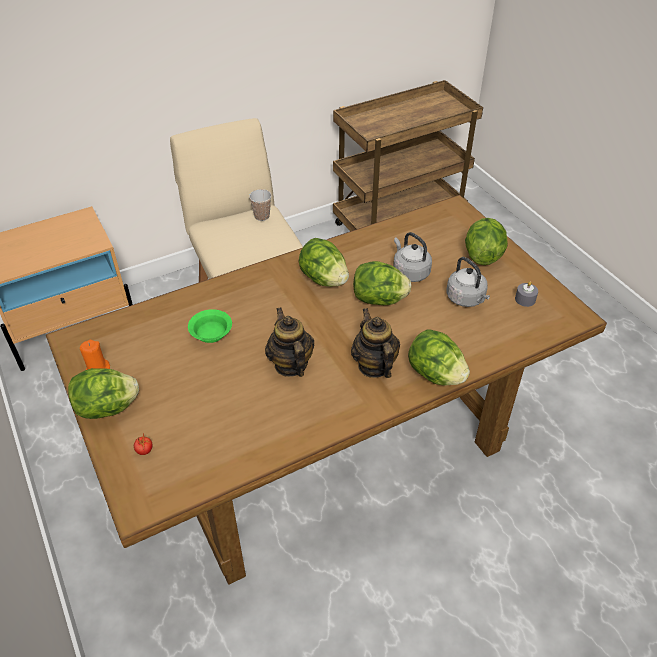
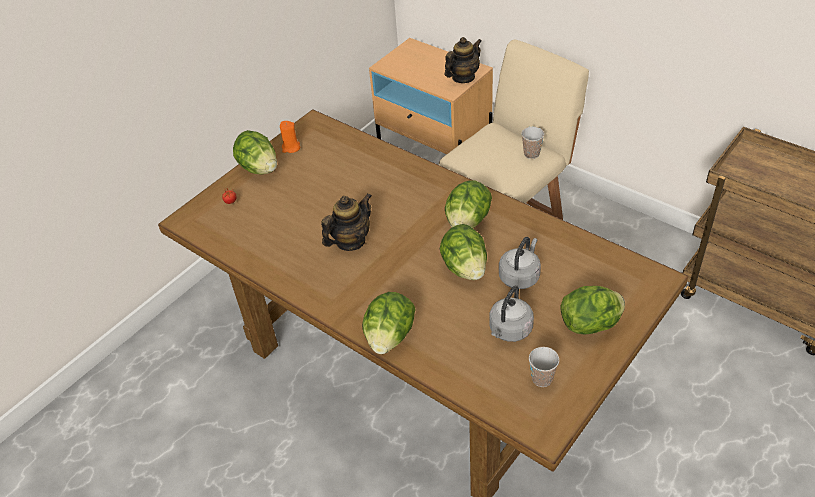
camera: 70 degrees right, 0 degrees up
green bowl [188,309,232,343] -> none
teapot [351,308,400,378] -> teapot moved to [444,37,482,83]
grey candle [515,281,538,307] -> cup [529,347,559,387]

